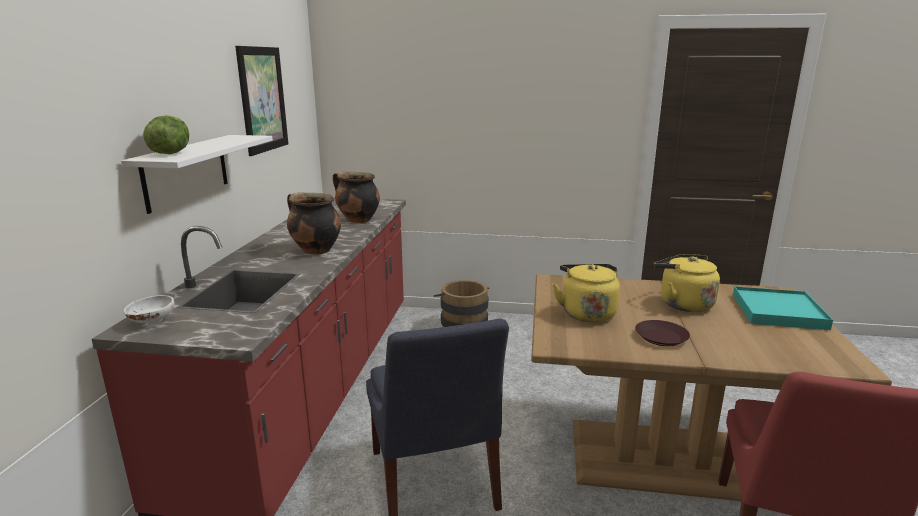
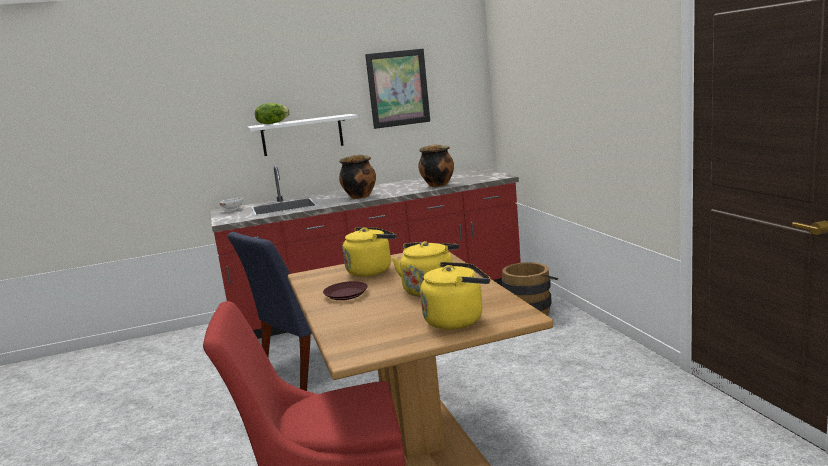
camera: 65 degrees right, 5 degrees down
turquoise tray [733,286,833,330] -> yellow kettle [420,262,490,329]

